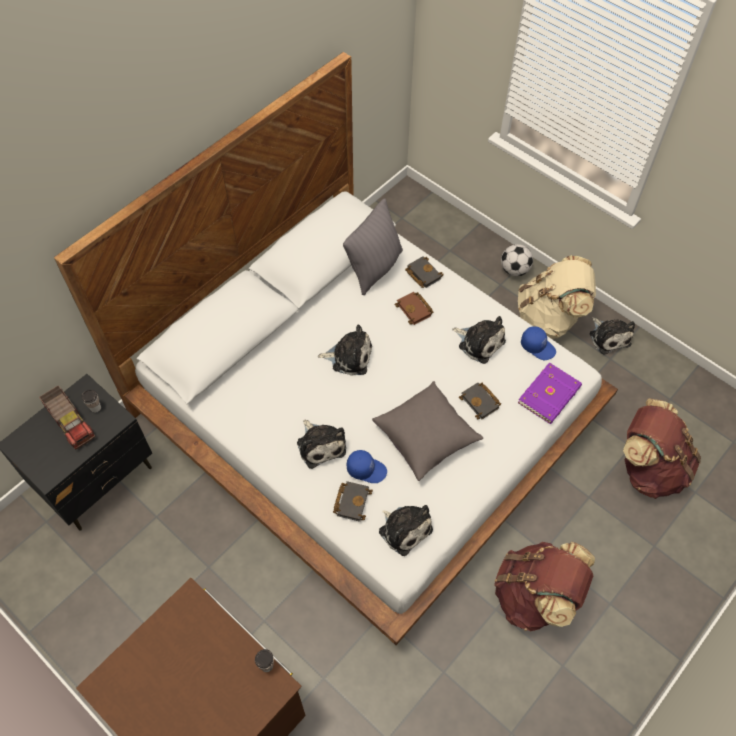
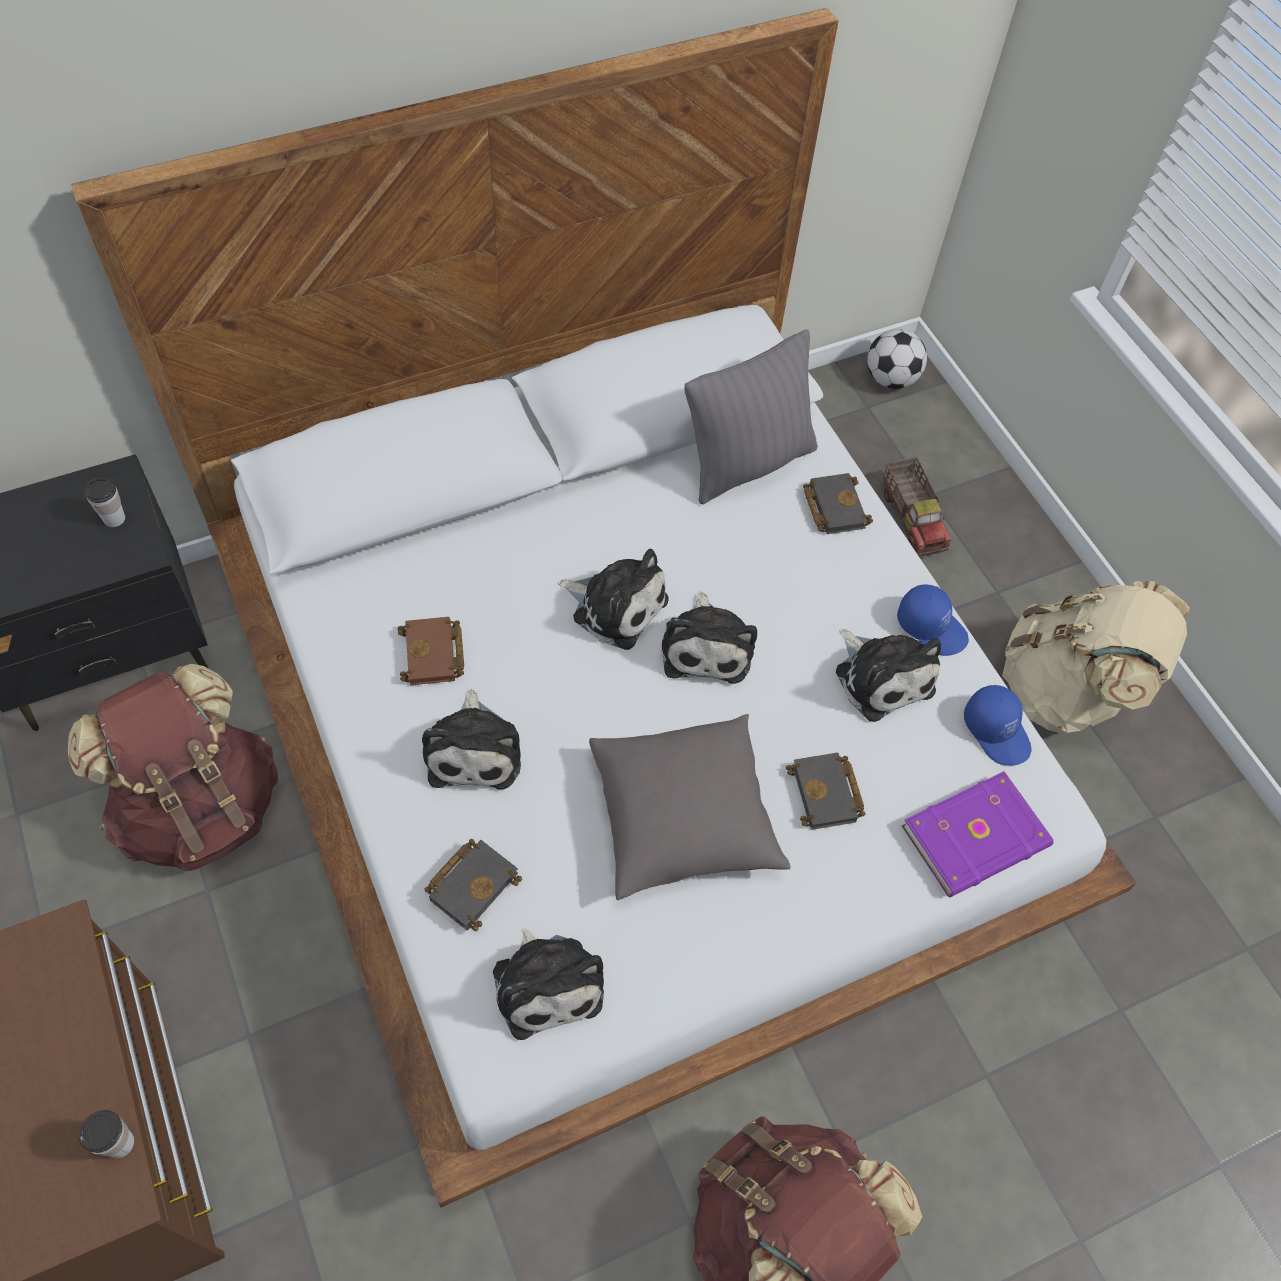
camera: 20 degrees right, 0 degrees up
toy truck [39,385,95,450] -> toy truck moved to [883,457,951,556]
blue cap [347,450,387,483] -> blue cap moved to [897,584,969,656]
brown book [394,292,434,325] -> brown book moved to [398,617,464,685]
football [501,244,533,276] -> football moved to [867,329,927,389]
plush toy [590,317,635,355] -> plush toy moved to [661,591,757,684]
brown backpack [623,398,701,499] -> brown backpack moved to [67,664,278,871]

